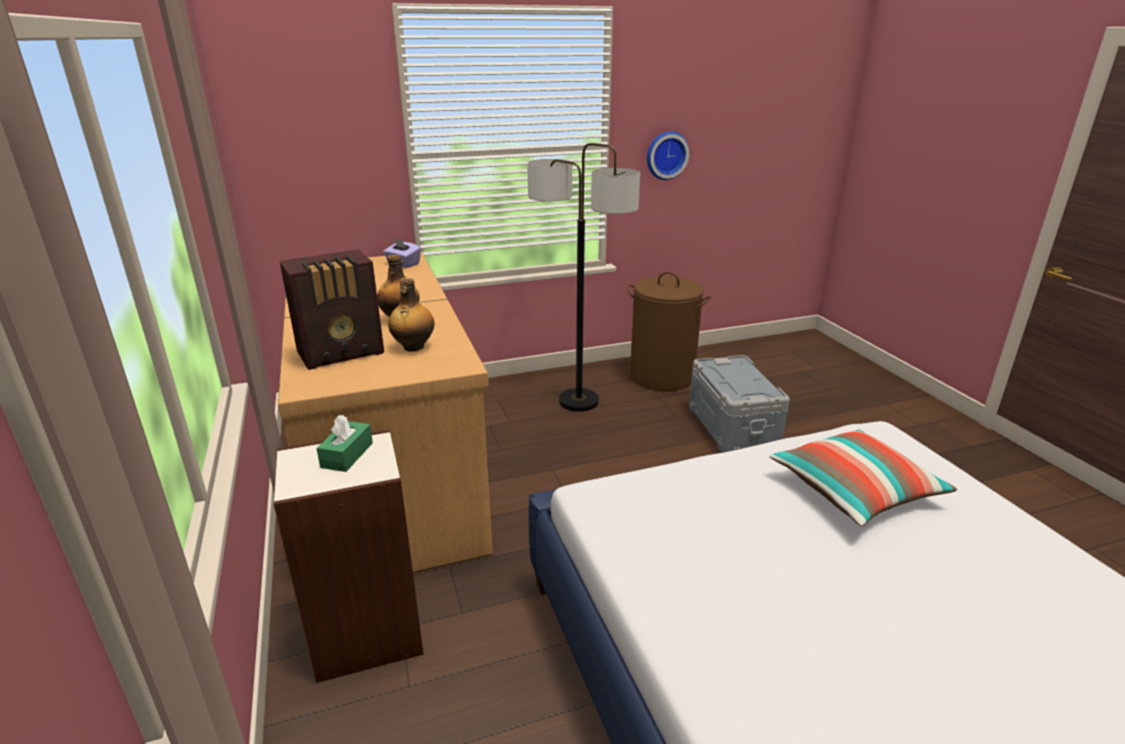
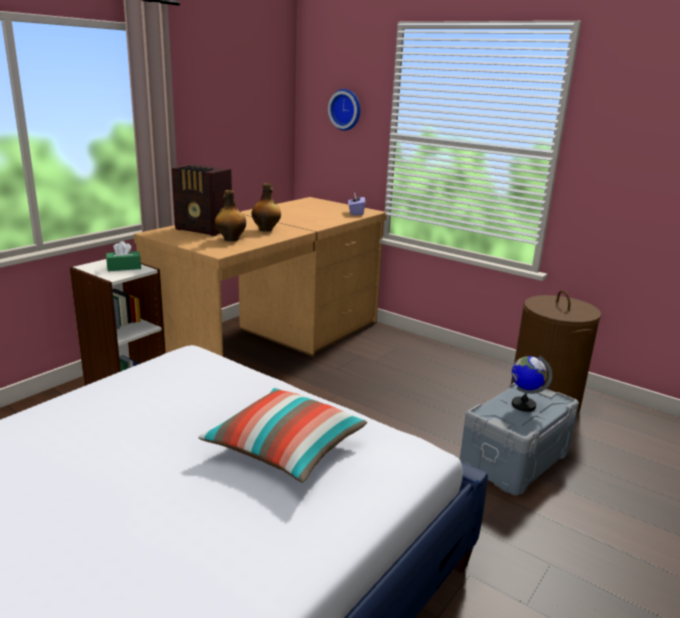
camera: 55 degrees right, 5 degrees down
floor lamp [527,143,640,412] -> none
wall clock [647,131,689,180] -> wall clock moved to [328,89,360,131]
none -> globe [512,356,553,412]

